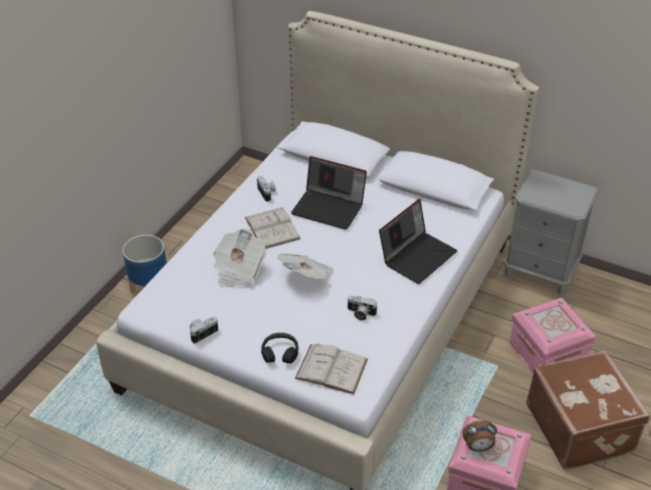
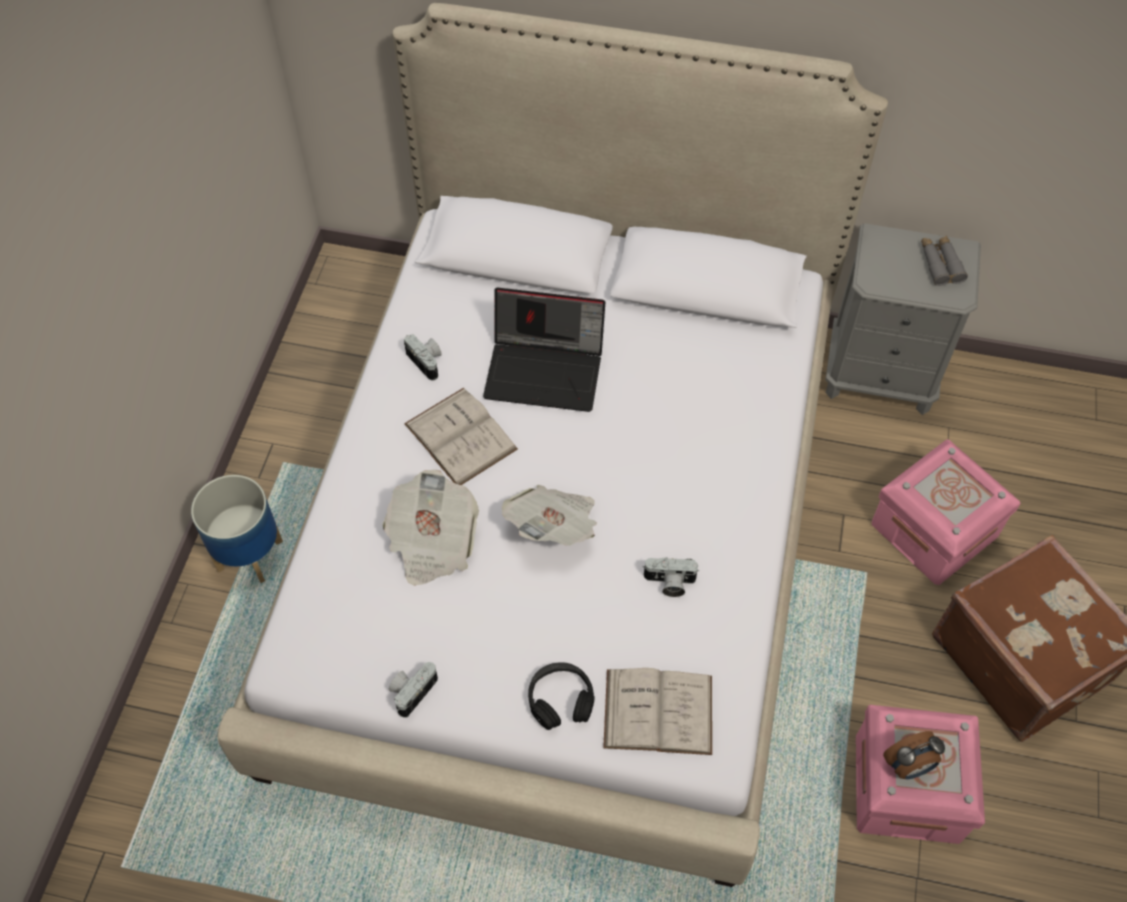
camera: 15 degrees left, 15 degrees up
laptop [379,199,458,284] -> none
none -> grey binoculars [921,235,968,286]

